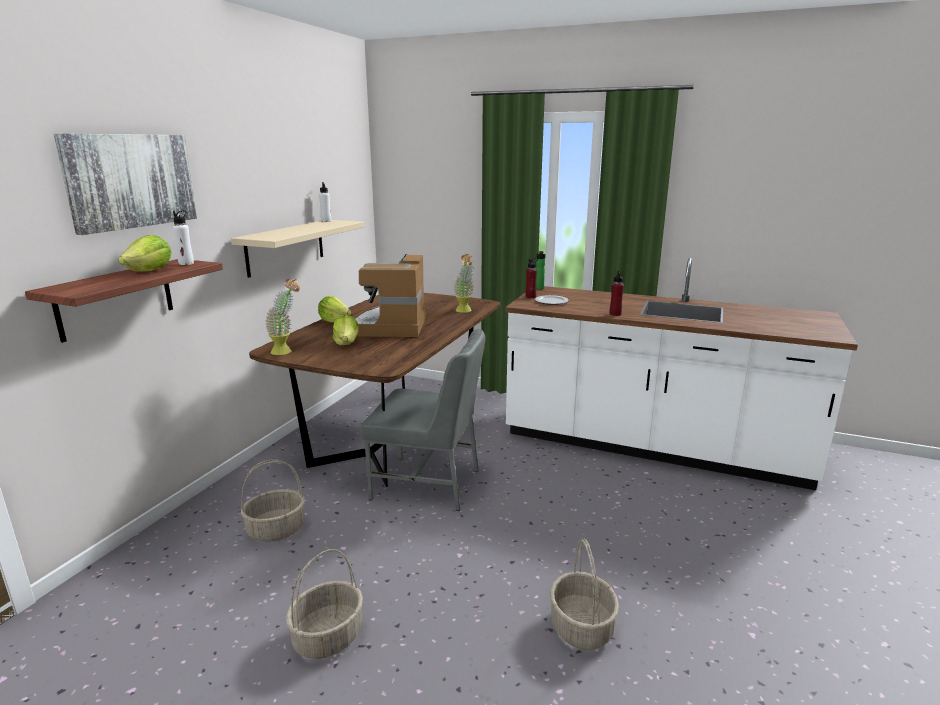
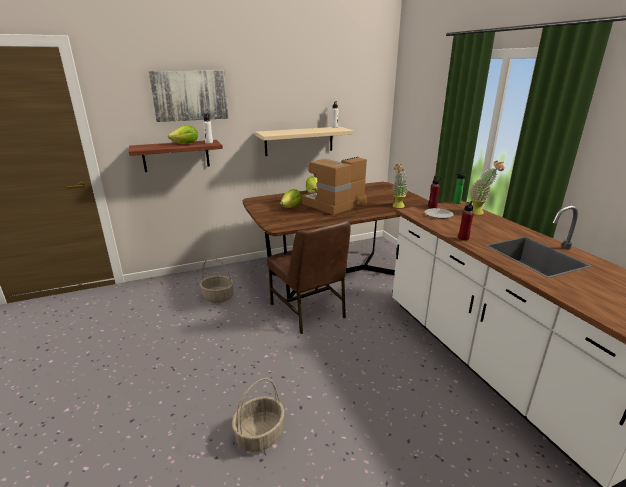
camera: 45 degrees right, 5 degrees up
potted plant [266,279,300,355] -> potted plant moved to [471,161,504,215]
basket [286,549,363,659] -> none
grey chair [361,329,485,511] -> brown chair [267,219,351,334]

